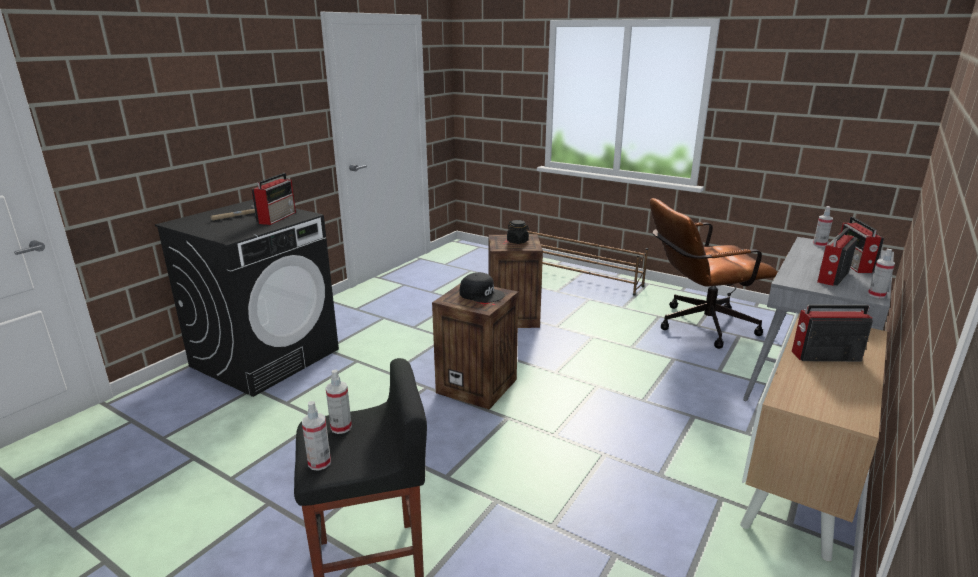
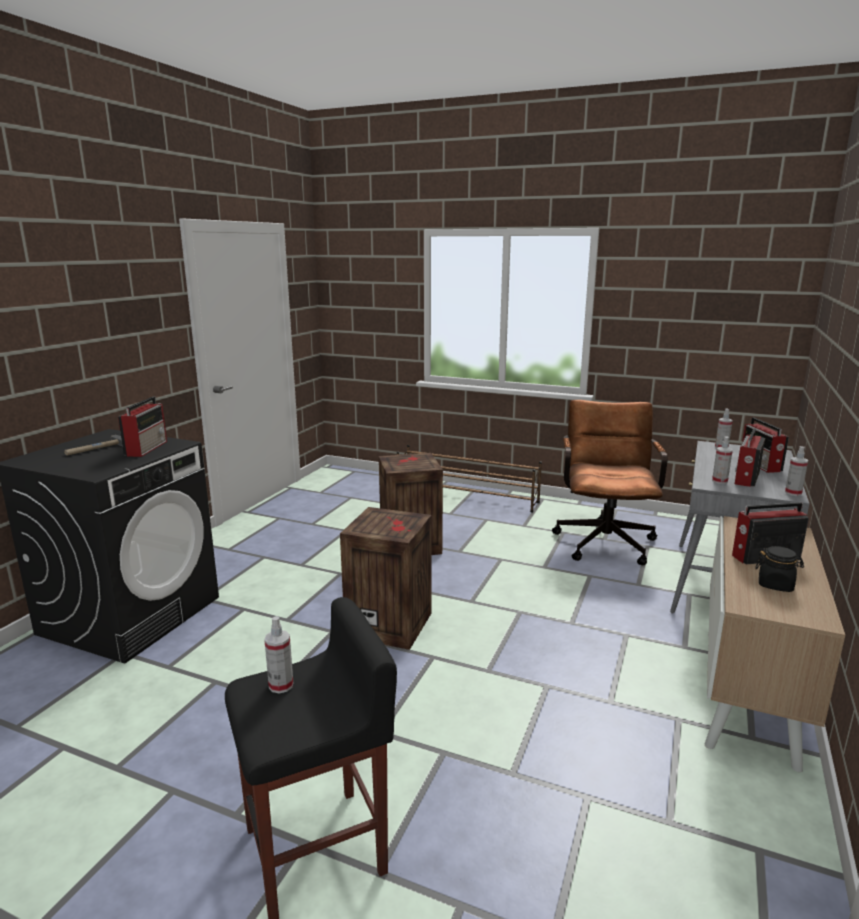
camera: 10 degrees left, 5 degrees down
spray bottle [302,401,331,471] -> spray bottle moved to [712,436,733,484]
black cap [459,272,505,303] -> none
black jar [507,220,529,244] -> black jar moved to [755,546,804,592]
brown office chair [650,198,778,349] -> brown office chair turned 120 degrees clockwise [552,400,668,565]

